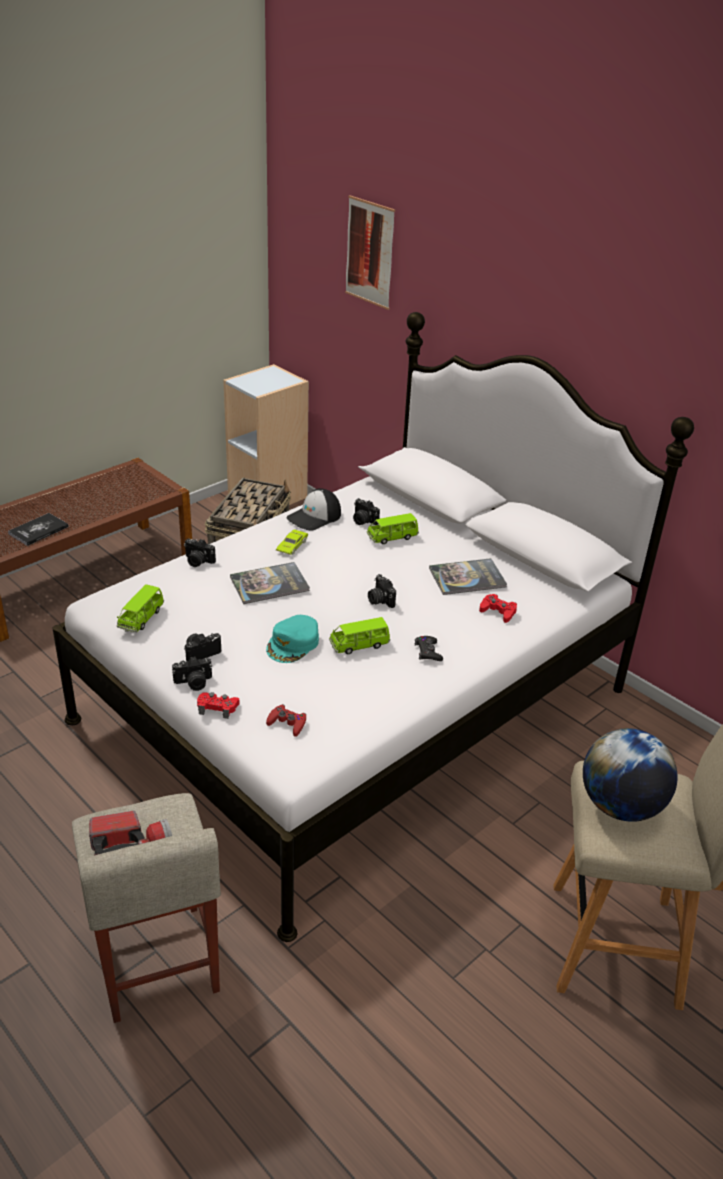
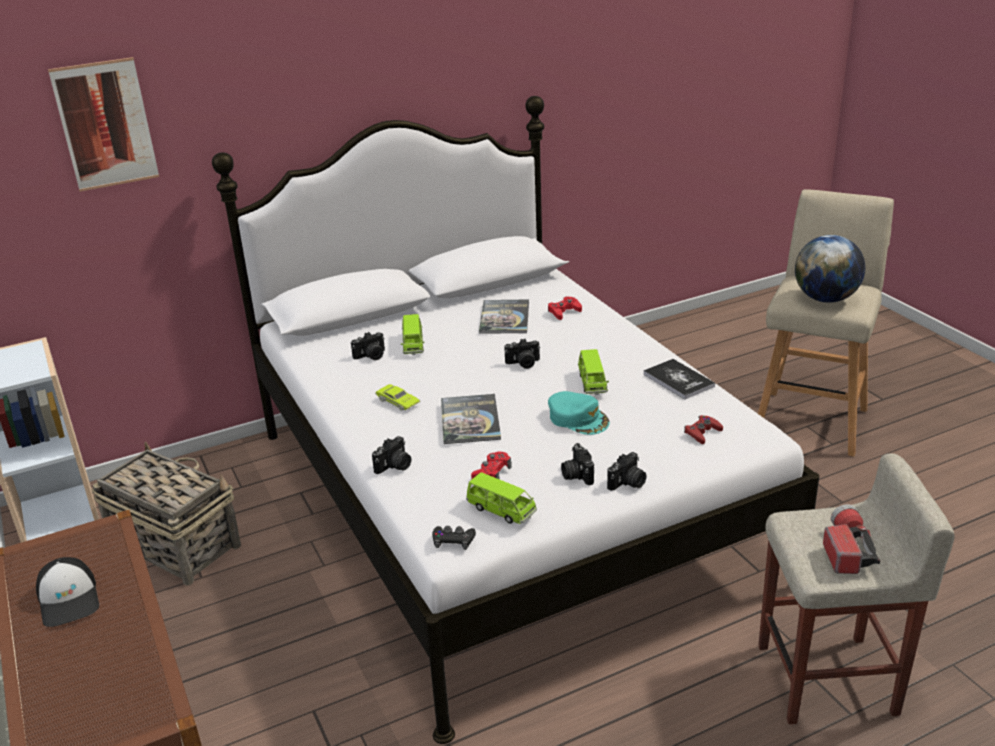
camera: 70 degrees left, 5 degrees down
book [8,513,69,546] -> book moved to [643,359,715,400]
camera [172,656,212,691] -> camera turned 45 degrees clockwise [607,452,647,491]
red game controller [197,692,240,719] -> red game controller moved to [471,451,512,480]
cap [287,488,341,531] -> cap moved to [36,557,99,627]
black game controller [415,636,443,661] -> black game controller moved to [432,526,476,550]

